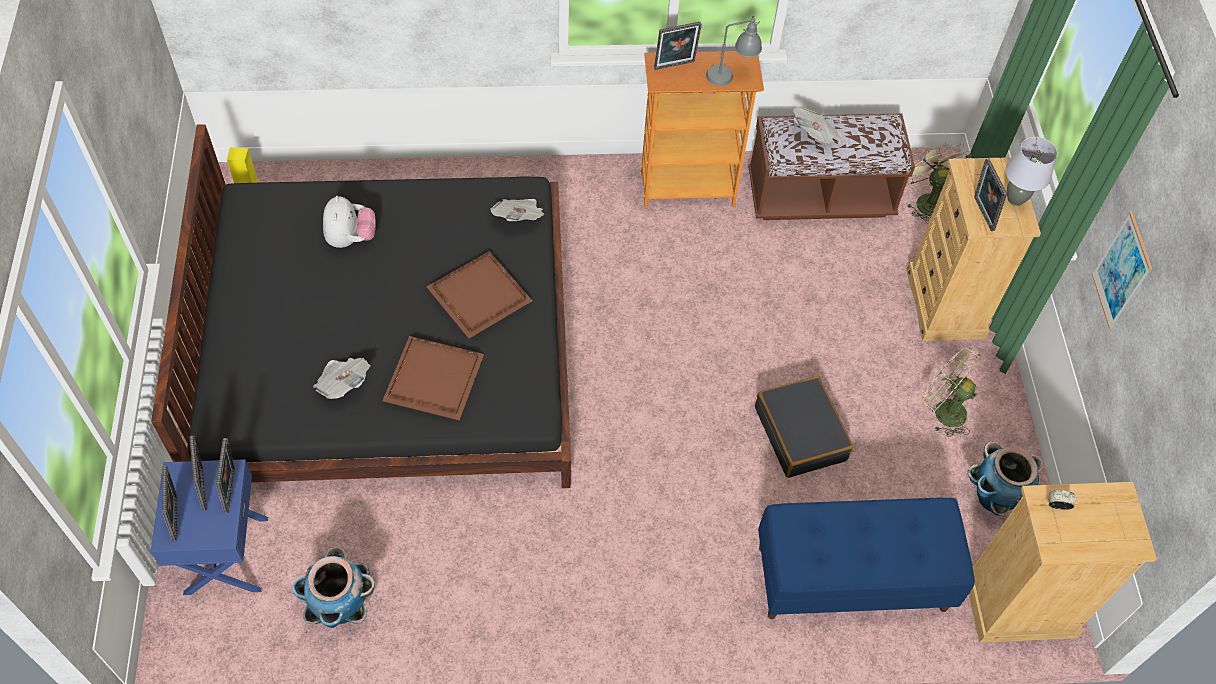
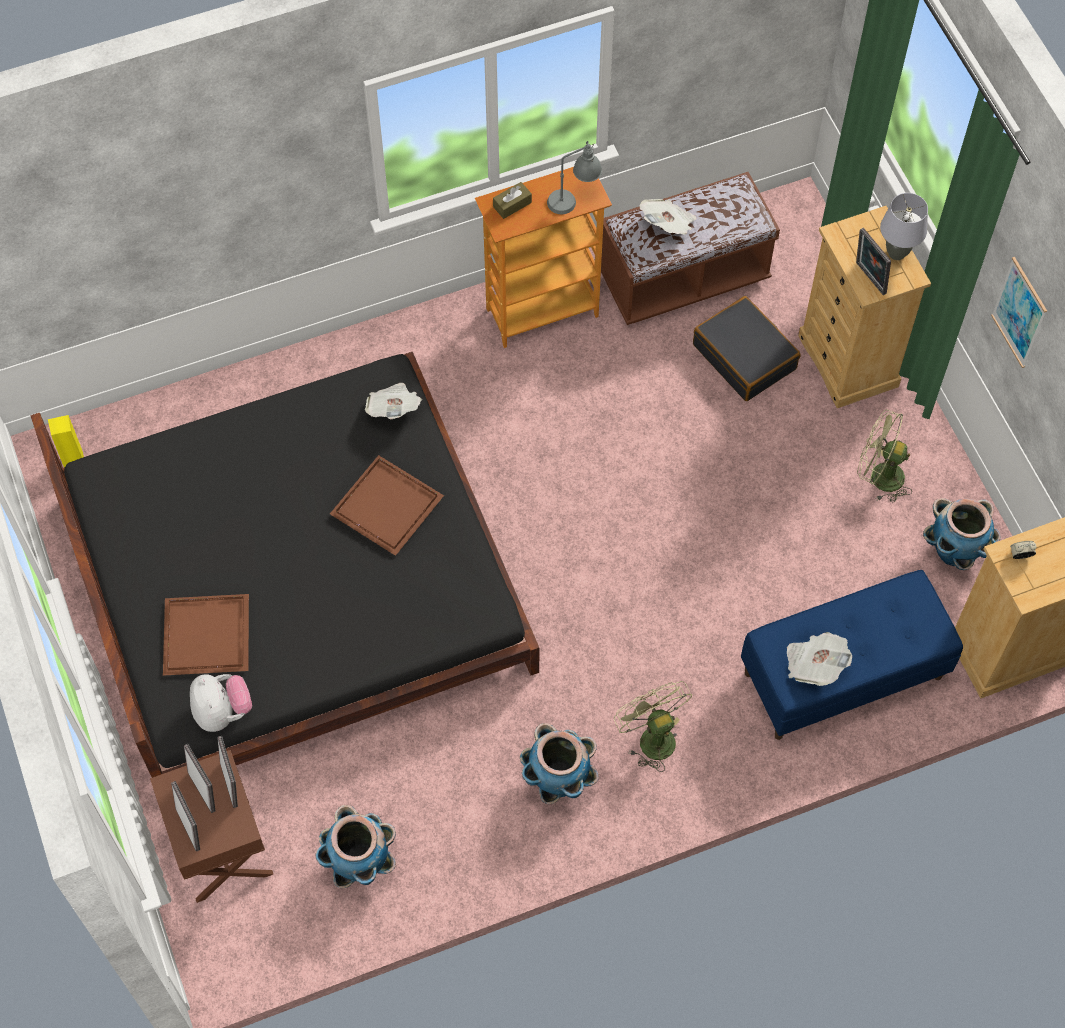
camera: 15 degrees left, 5 degrees up
blue nightstand [151,459,268,595] -> brown nightstand [150,750,273,903]
newspaper [313,358,370,399] -> newspaper moved to [787,632,852,686]
plush toy [323,196,376,248] -> plush toy moved to [190,674,252,732]
brown tray [382,336,484,420] -> brown tray moved to [163,594,249,676]
picture frame [654,21,702,70] -> brown tissue box [493,182,532,219]
black suitcase [755,376,853,478] -> black suitcase moved to [693,296,801,401]
green fan [906,142,971,224] -> green fan moved to [614,681,692,772]
none -> planter [520,723,599,804]

